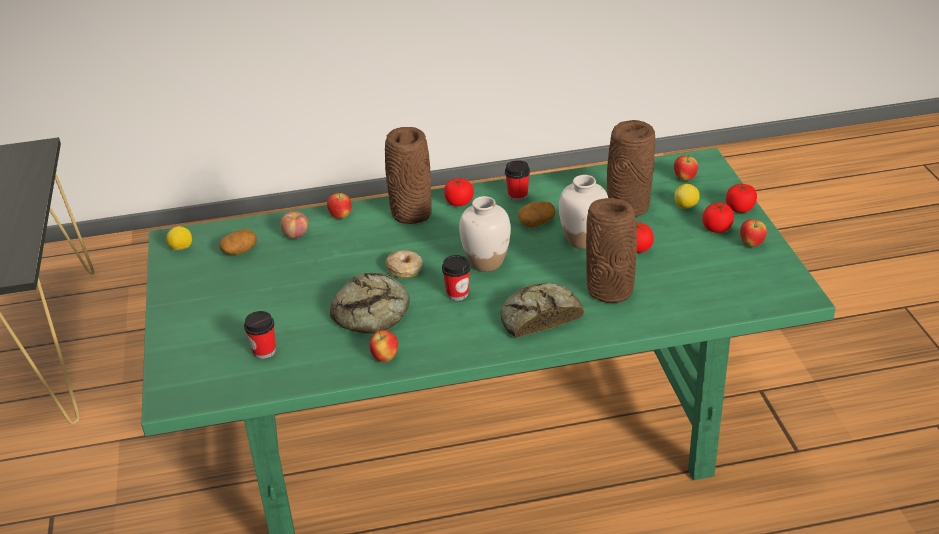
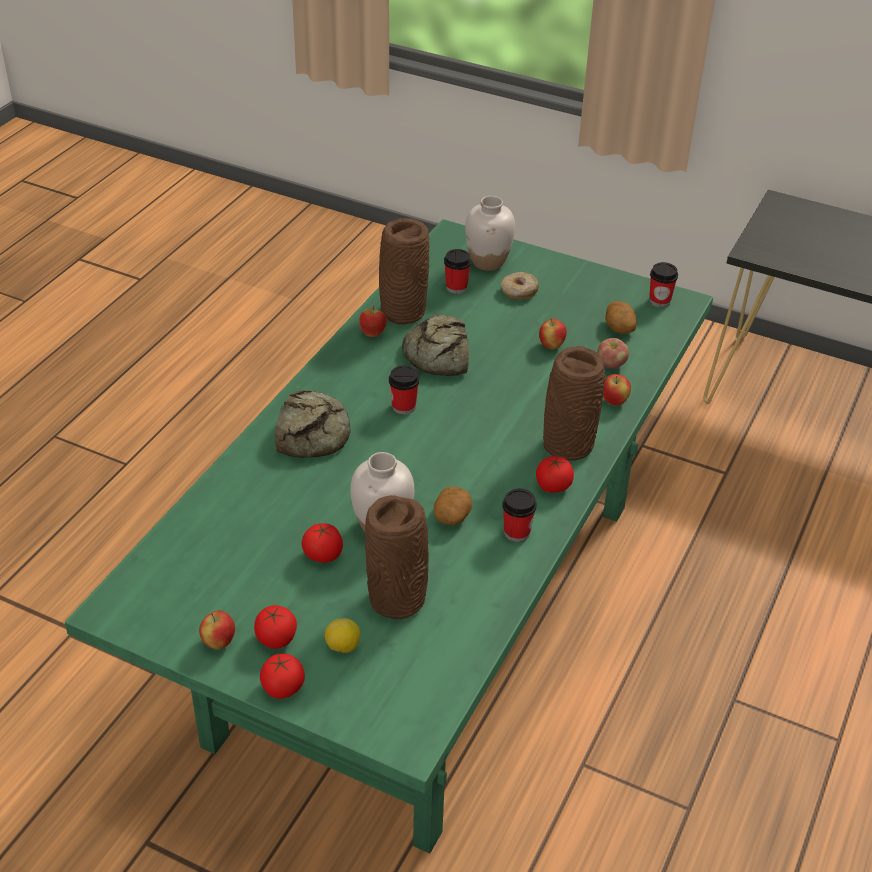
camera: 125 degrees right, 5 degrees up
lemon [166,226,192,250] -> cup [649,262,678,307]
donut [385,250,423,278] -> donut moved to [501,272,539,299]
white vase [459,196,511,272] -> white vase moved to [465,196,515,271]
brown vase [586,198,637,303] -> brown vase moved to [379,218,430,325]
apple [674,155,698,181] -> apple moved to [539,319,567,349]

